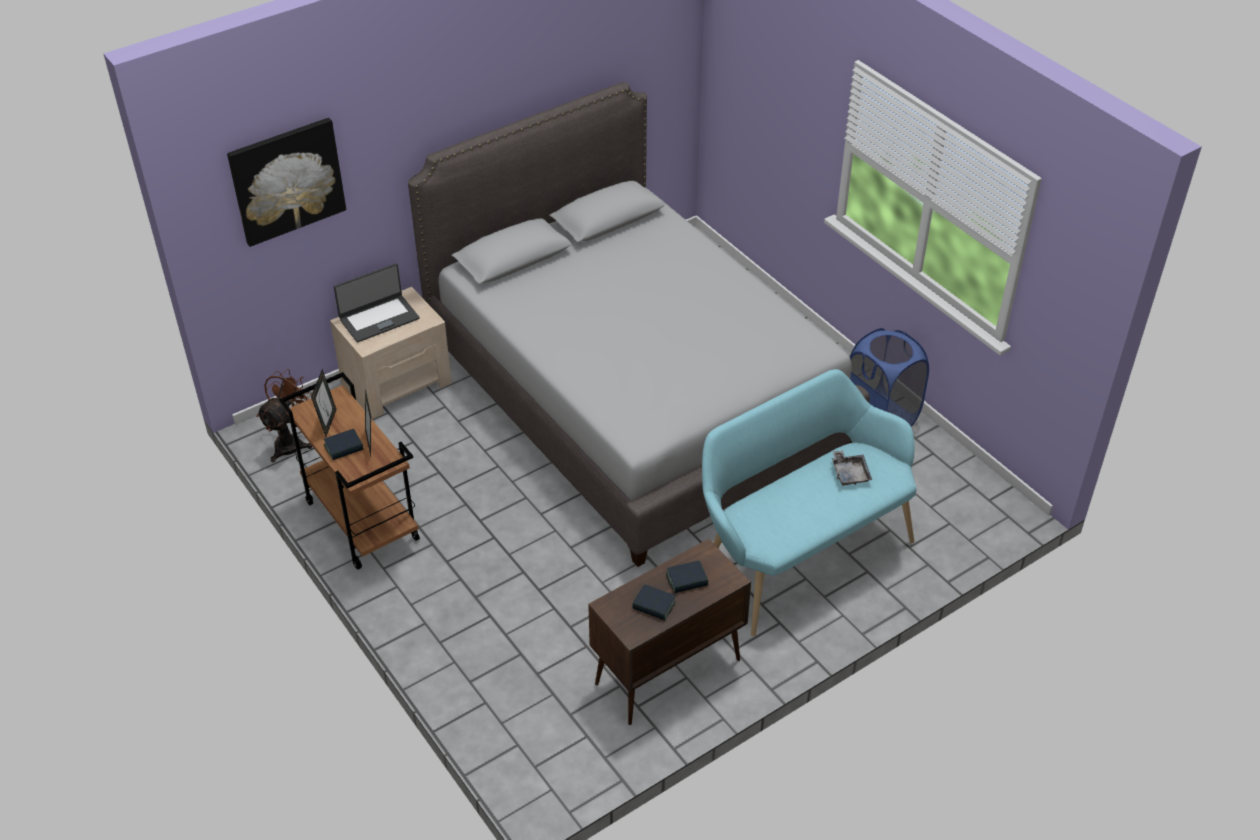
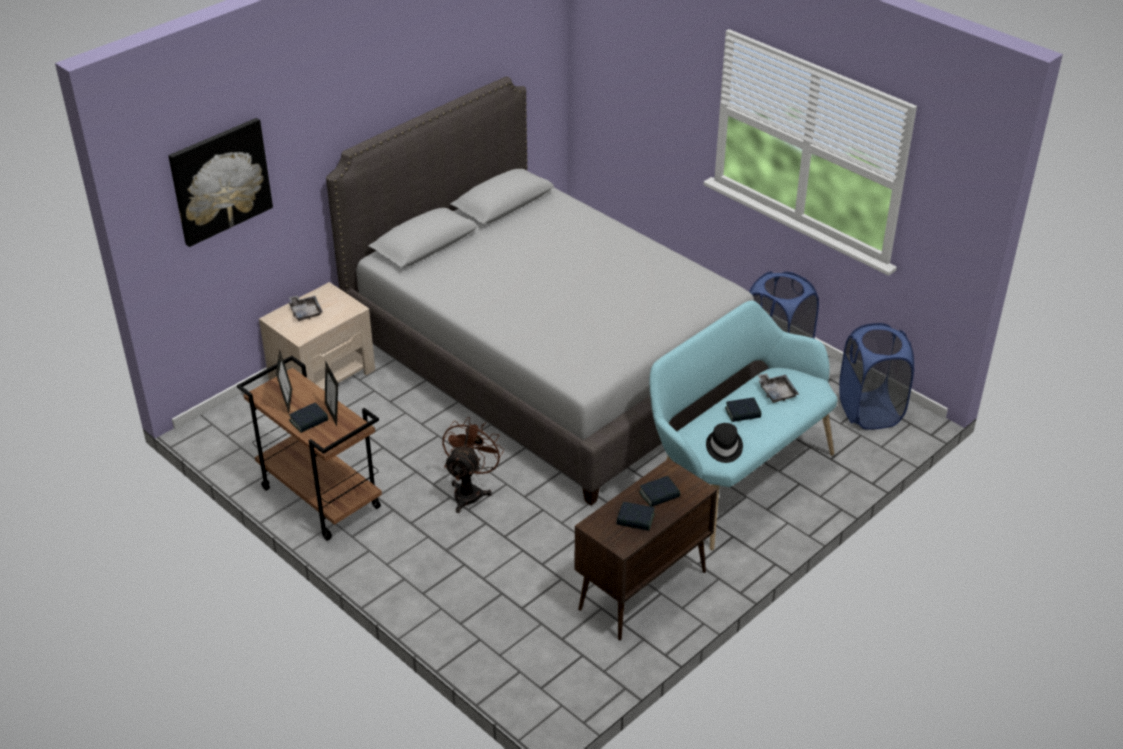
camera: 10 degrees left, 5 degrees down
brown fan [256,369,312,462] -> brown fan moved to [442,417,504,513]
laptop [334,263,419,342] -> grey tray [288,295,323,321]
none -> black hat [706,423,743,463]
none -> book [725,398,761,422]
none -> blue laundry basket [839,323,914,430]

